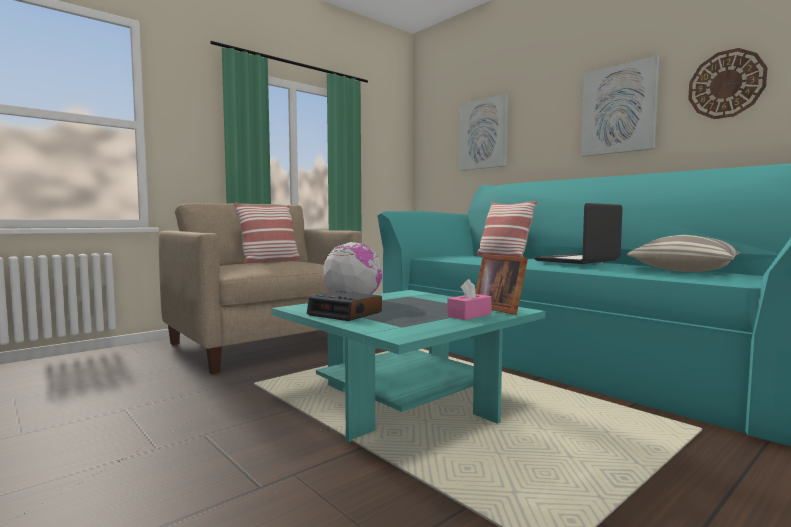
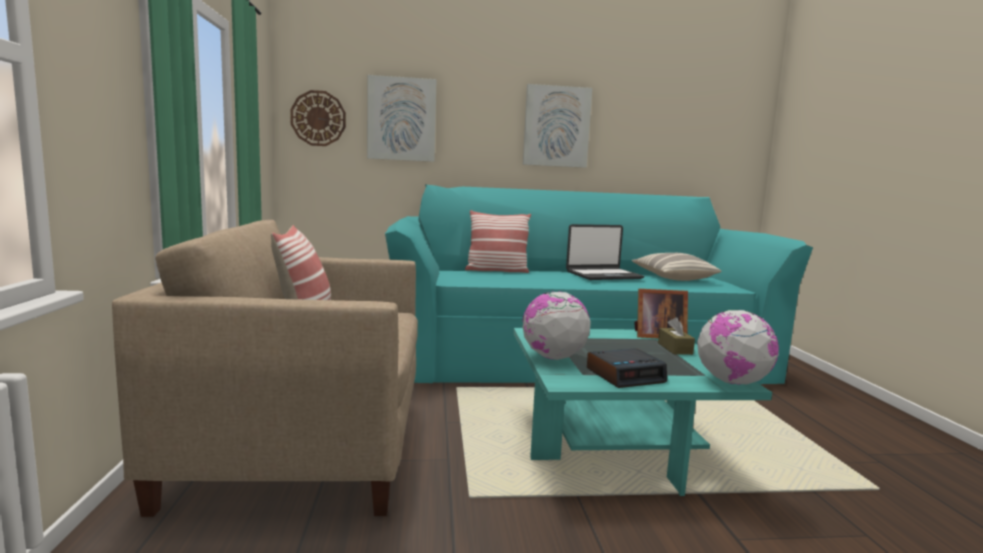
camera: 55 degrees left, 5 degrees up
pink tissue box [447,279,492,320] -> brown tissue box [658,317,695,355]
laptop [534,203,622,264] -> laptop turned 105 degrees counterclockwise [566,224,645,280]
wall clock [688,48,767,119] -> wall clock moved to [290,90,346,146]
none -> globe [697,310,779,384]

